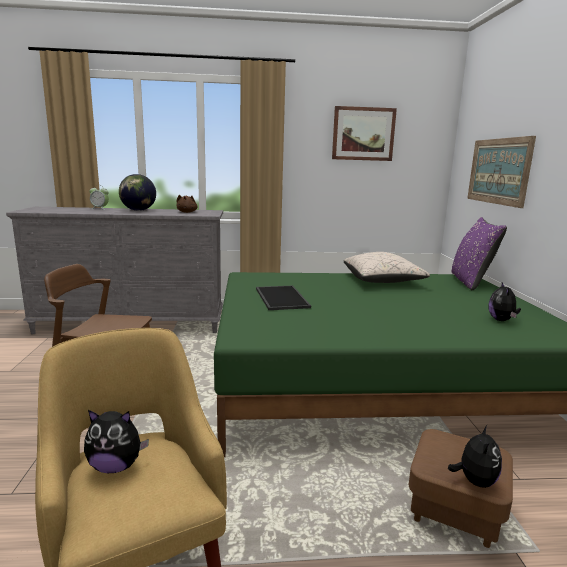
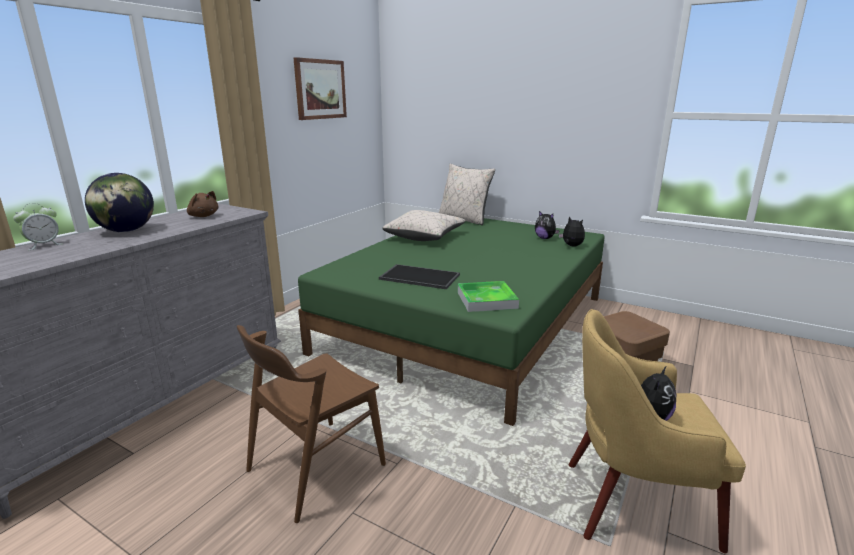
camera: 55 degrees left, 5 degrees up
plush toy [448,425,502,488] -> plush toy moved to [559,216,585,247]
purple pillow [451,217,507,291] -> beige pillow [439,163,495,225]
picture [467,136,536,208] -> none
none -> tray [457,281,519,312]

